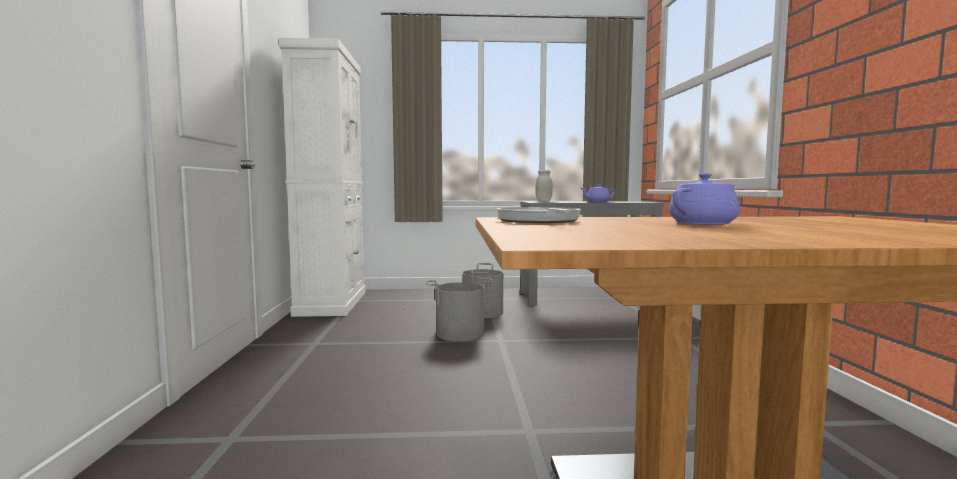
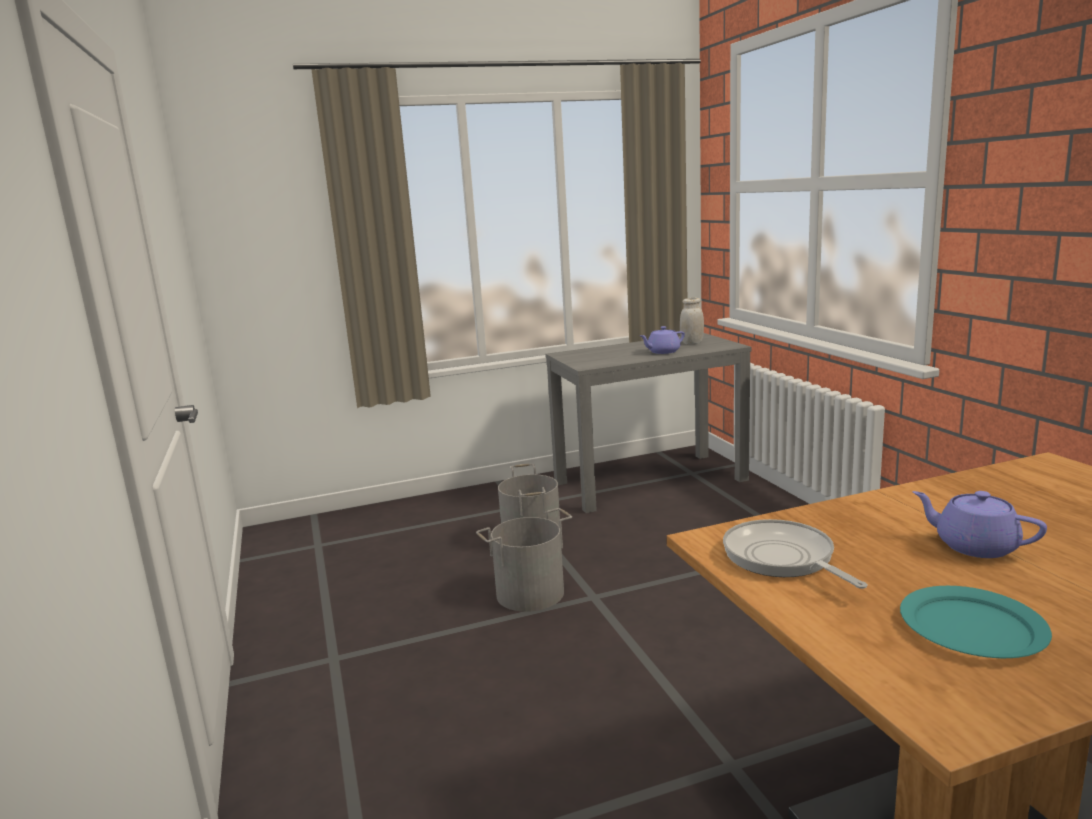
camera: 15 degrees left, 10 degrees up
white cabinet [279,38,366,317] -> none
white jar [535,170,553,202] -> white jar moved to [680,298,704,345]
purple teapot [669,173,740,225] -> purple teapot turned 90 degrees counterclockwise [912,491,1047,558]
none -> turquoise plate [900,586,1052,658]

